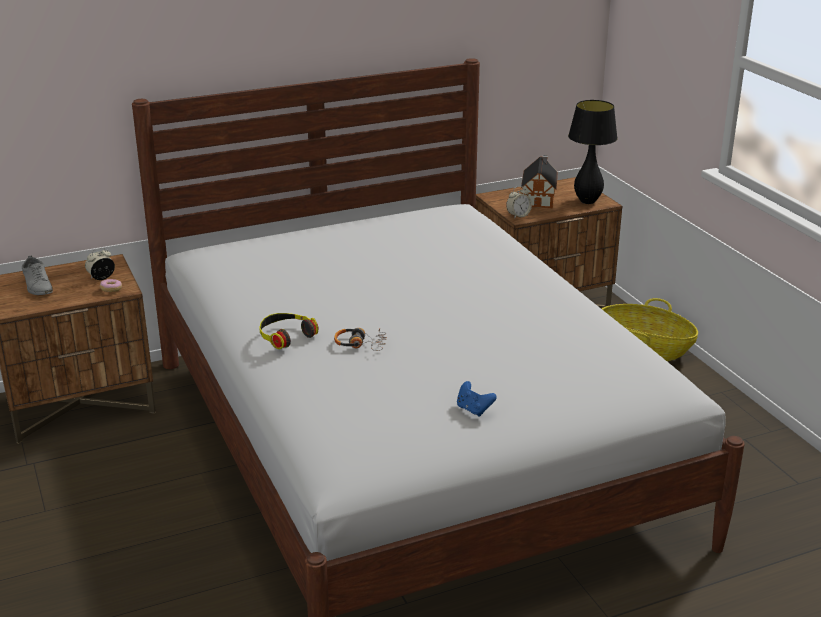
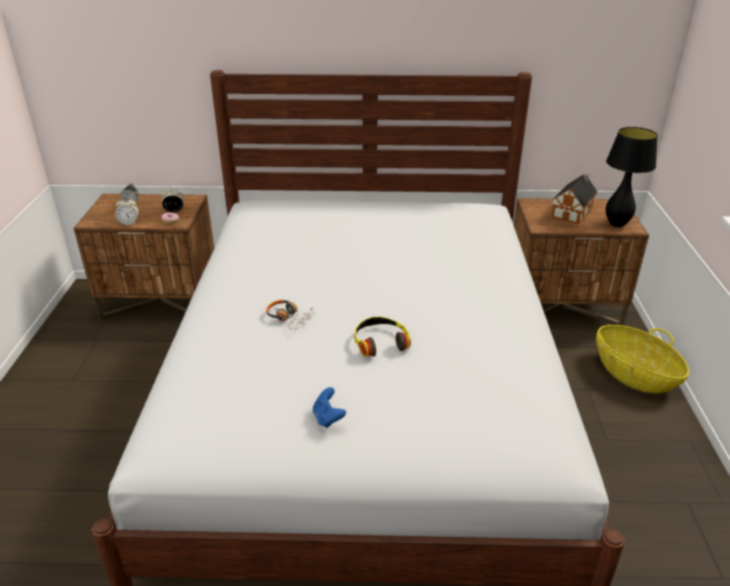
camera: 25 degrees right, 5 degrees up
headphones [259,313,319,349] -> headphones moved to [354,317,411,357]
alarm clock [506,186,532,219] -> alarm clock moved to [115,196,139,225]

